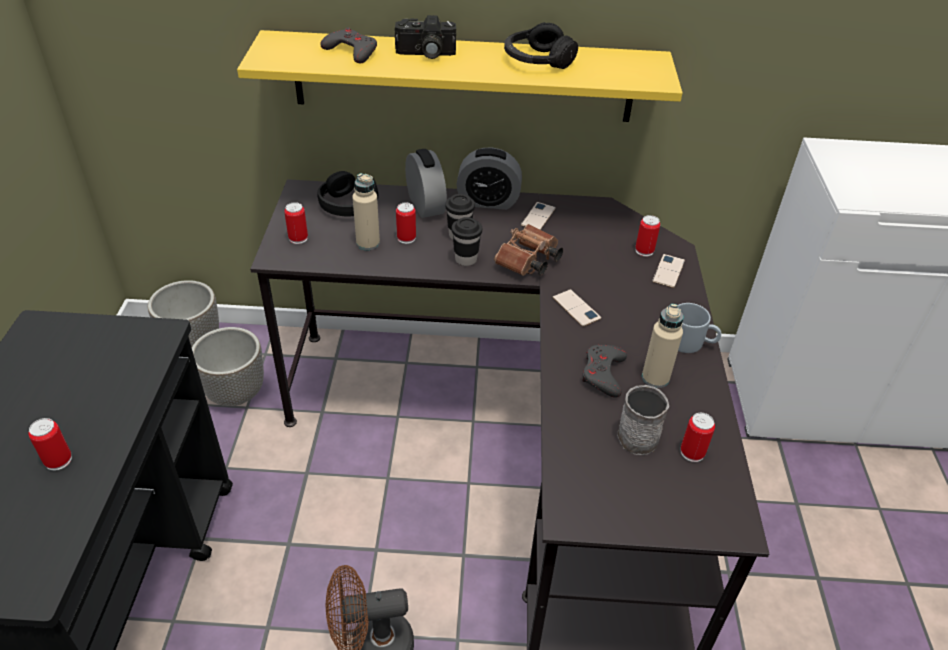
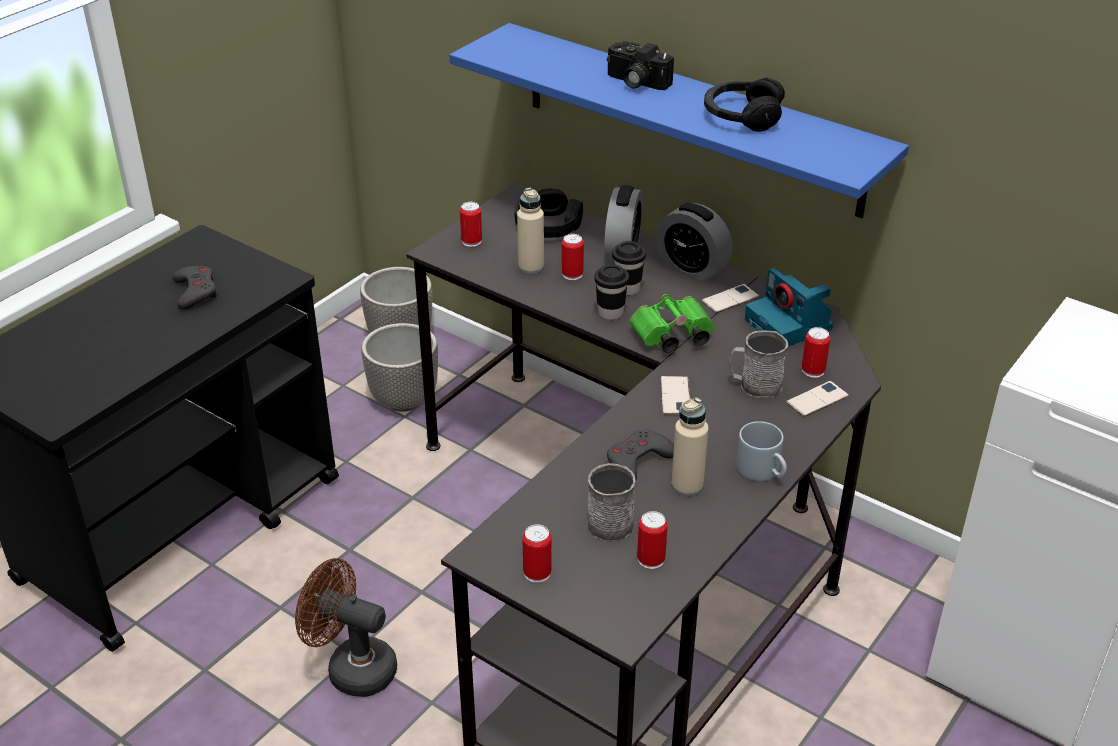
camera: 35 degrees right, 5 degrees down
can [28,418,72,471] -> can moved to [522,524,552,583]
yellow shelf [237,30,683,122] -> blue shelf [449,23,909,218]
grey game controller [320,28,377,64] -> grey game controller moved to [172,266,217,310]
brown binoculars [494,224,563,276] -> green binoculars [629,294,715,353]
none -> grey mug [729,331,788,398]
none -> camera [745,268,833,346]

